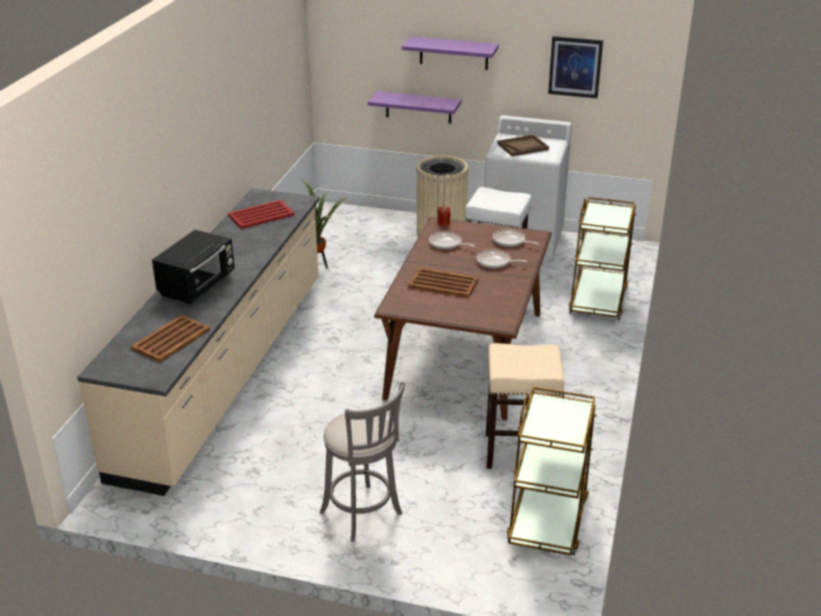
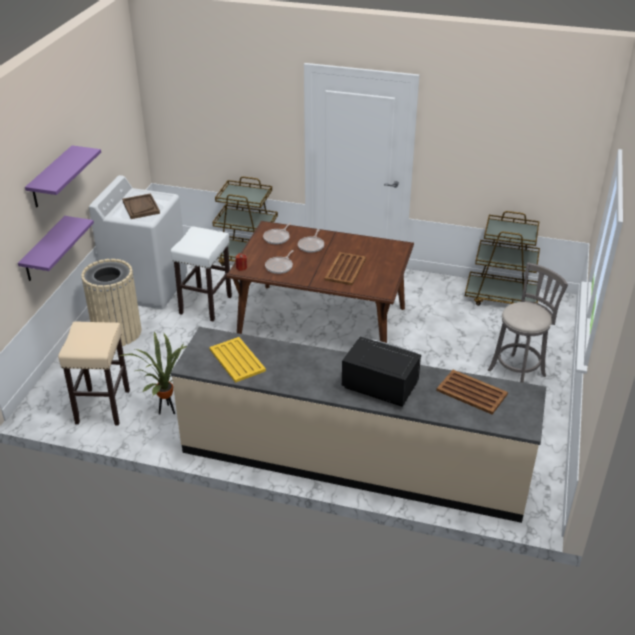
camera: 90 degrees left, 5 degrees up
red tray [228,200,295,229] -> yellow tray [209,337,266,383]
beige stool [486,343,565,469] -> beige stool moved to [58,321,130,426]
picture [548,36,603,98] -> none

